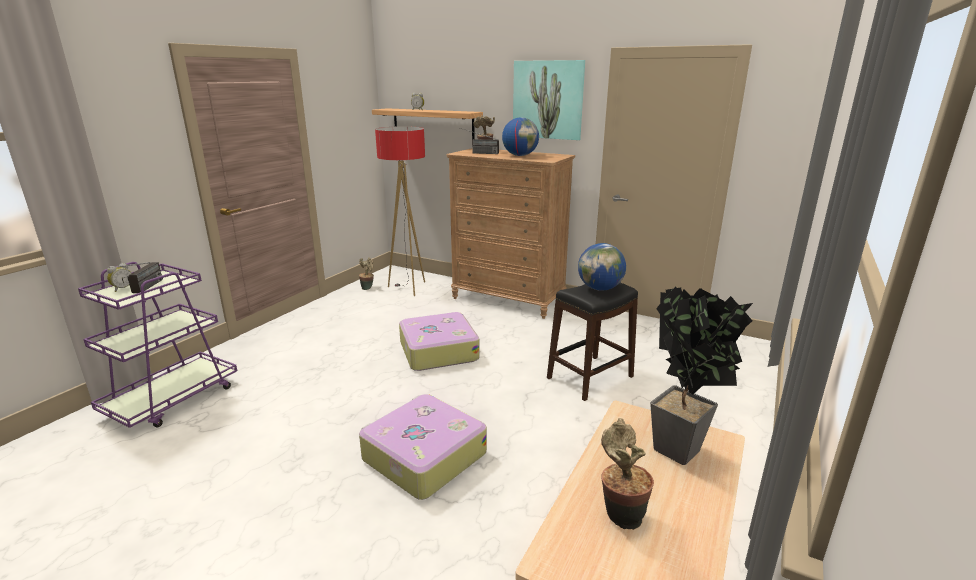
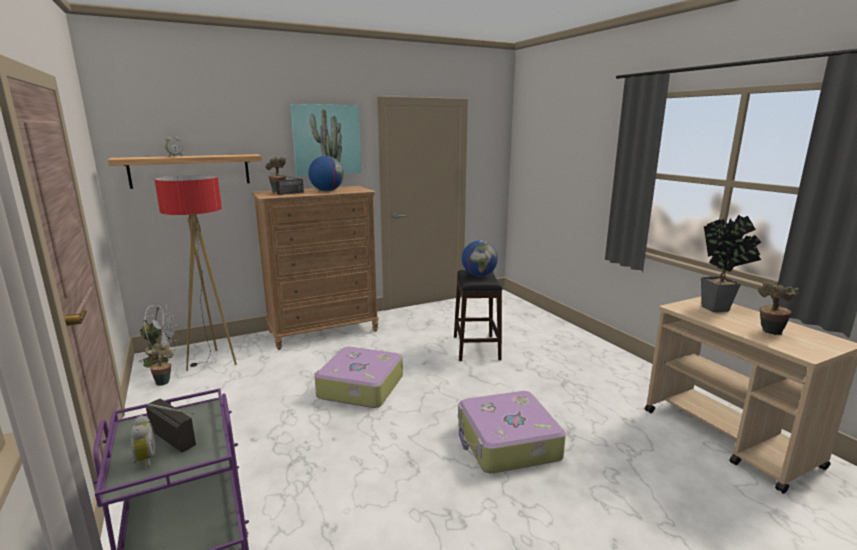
camera: 55 degrees left, 5 degrees down
none -> white fan [140,305,179,368]

